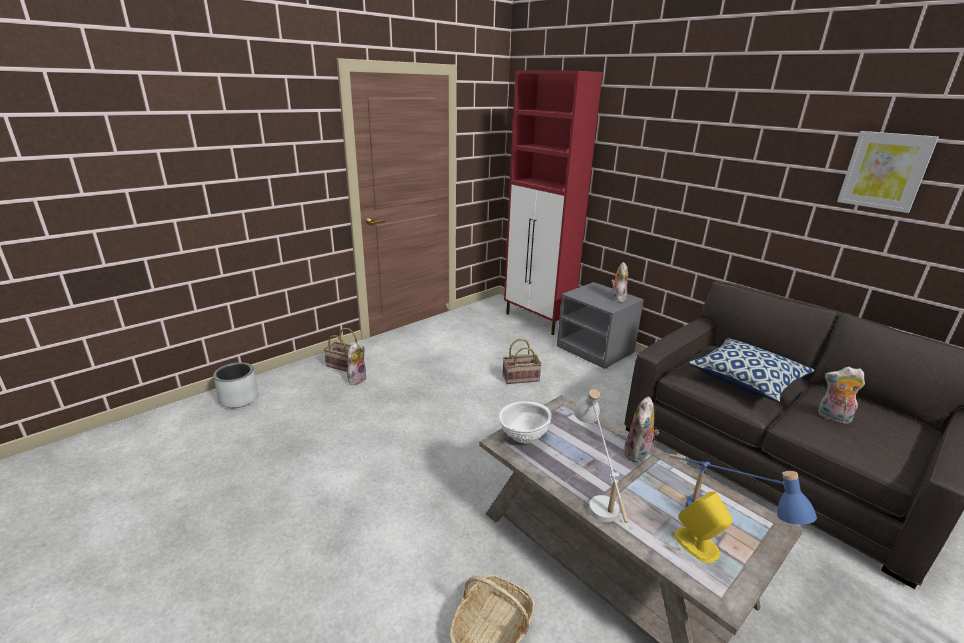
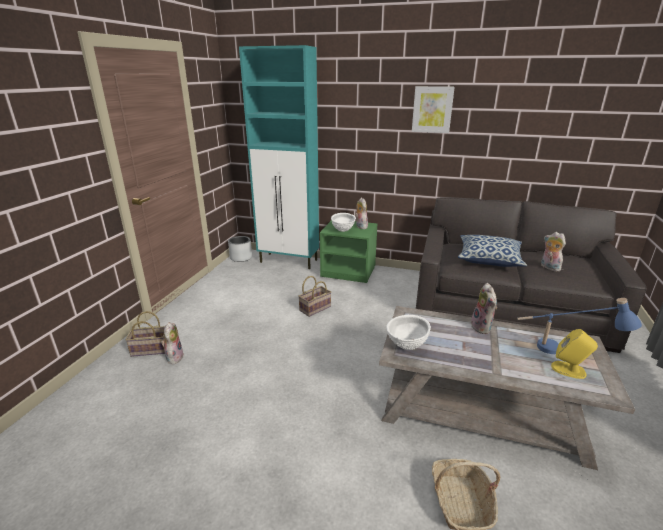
camera: 30 degrees left, 0 degrees up
grey planter [213,362,259,408] -> grey planter moved to [228,236,252,262]
red cabinet [504,70,603,335] -> turquoise cabinet [239,45,319,269]
grey nightstand [557,282,644,369] -> green nightstand [320,220,378,283]
white table lamp [573,389,628,523] -> none
plush toy [818,367,865,424] -> plush toy turned 60 degrees clockwise [541,232,566,271]
picture [837,131,939,213] -> picture moved to [412,86,455,133]
none -> white bowl [331,213,356,232]

